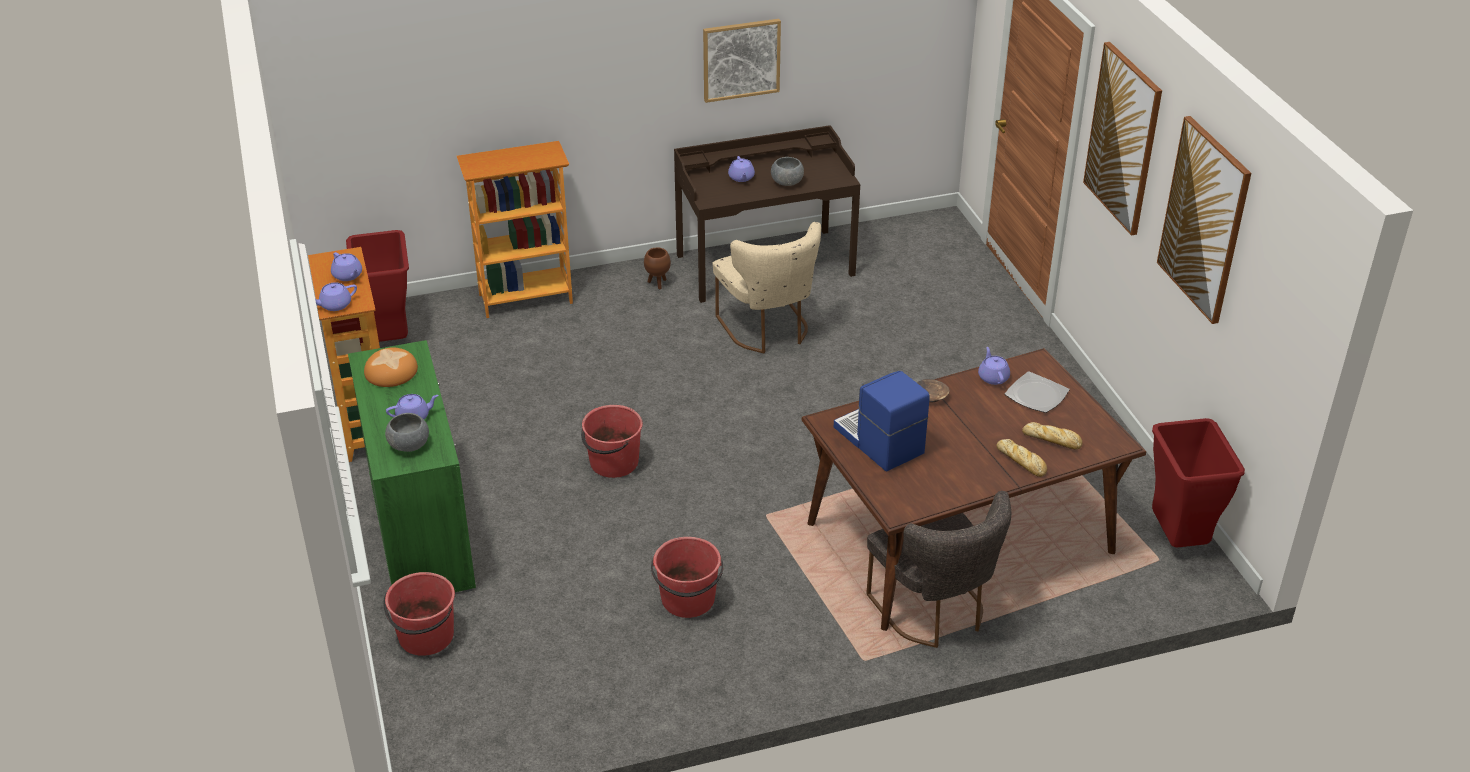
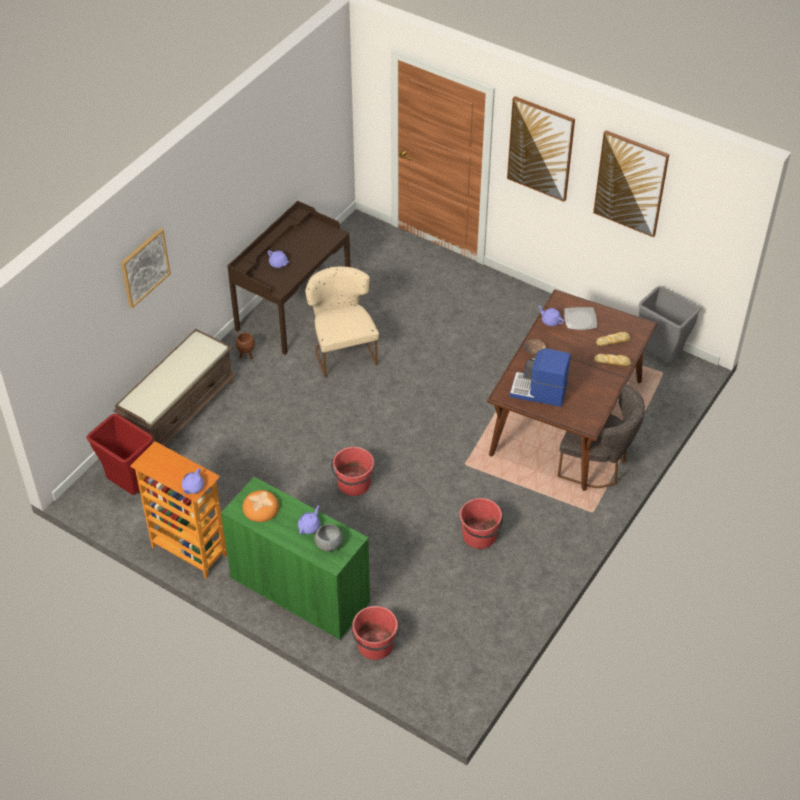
camera: 40 degrees left, 10 degrees up
purple teapot [331,252,362,281] -> none
bookcase [457,141,573,318] -> brown bench [113,329,236,446]
picture [703,19,781,103] -> picture moved to [121,228,171,308]
beige chair [713,222,821,354] -> beige chair turned 135 degrees counterclockwise [305,266,379,377]
grey bowl [771,157,804,186] -> none
red trash can [1152,418,1245,548] -> grey trash can [639,286,701,363]

